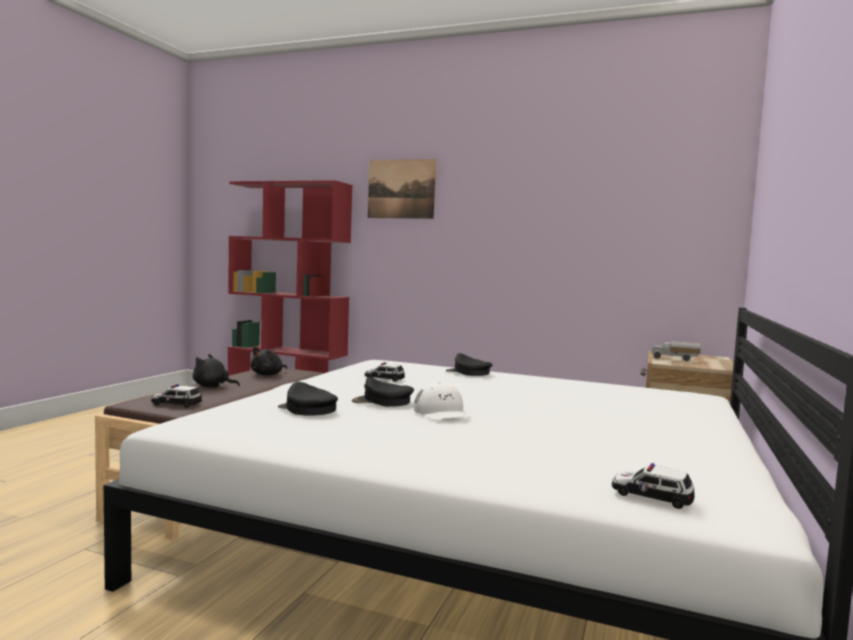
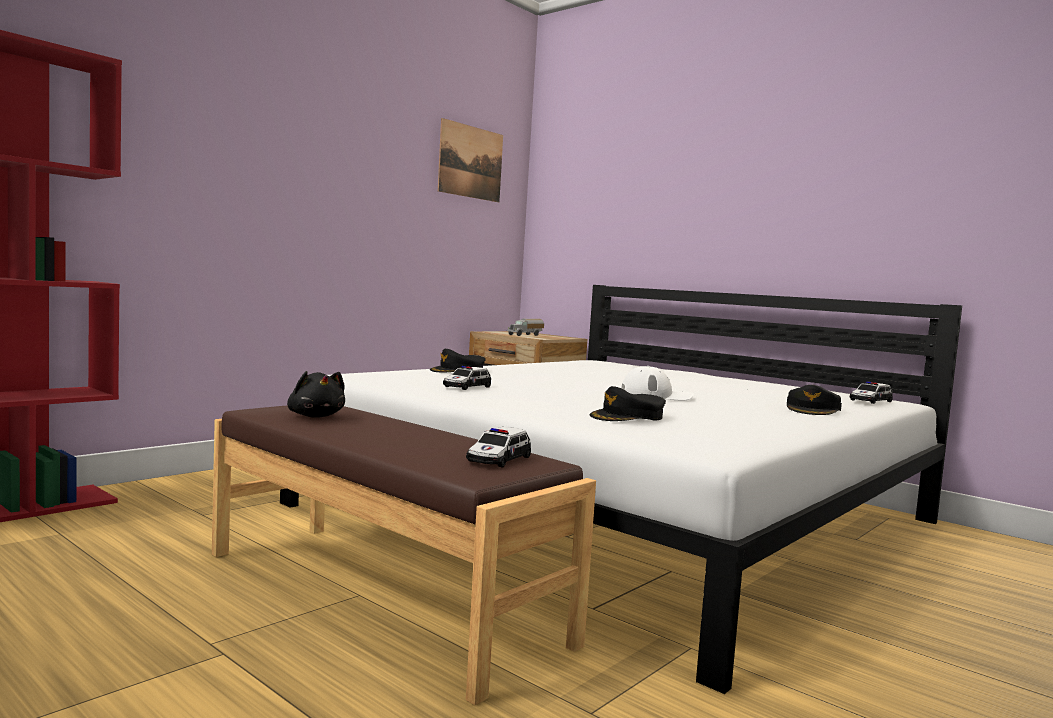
camera: 70 degrees left, 0 degrees up
black plush toy [192,354,240,388] -> none
black cap [352,377,414,407] -> black cap moved to [787,385,842,415]
picture [368,159,436,219] -> picture moved to [438,118,503,202]

